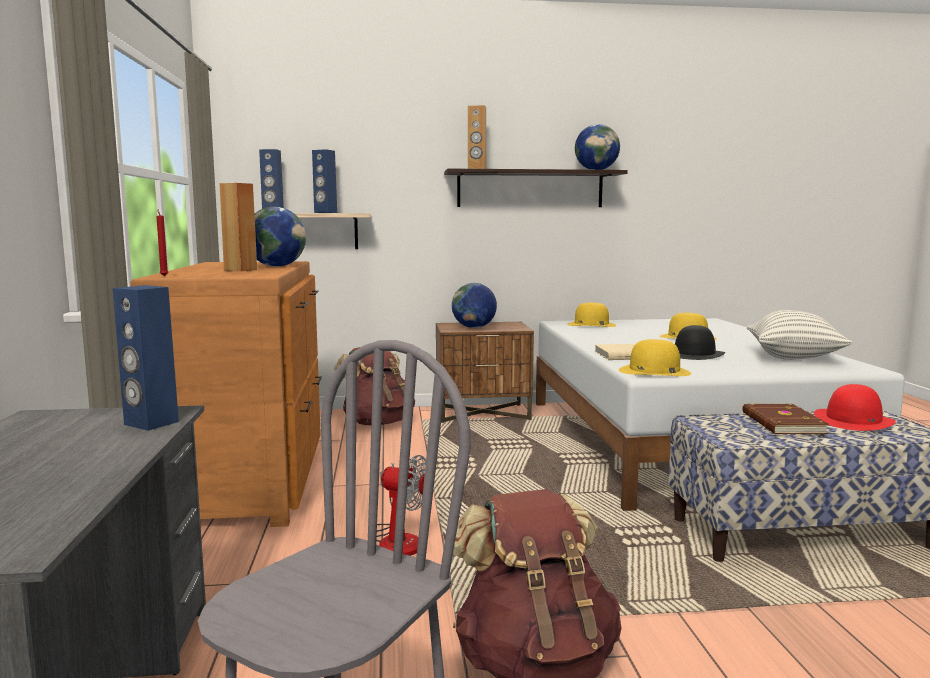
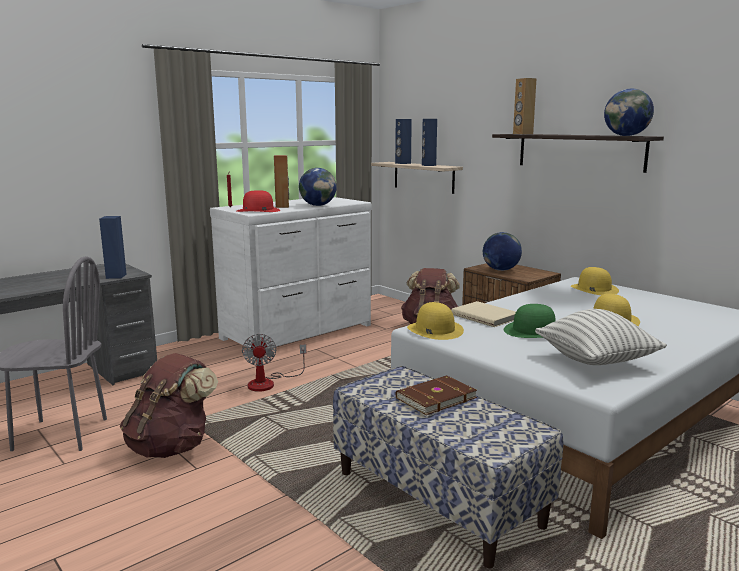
camera: 55 degrees right, 5 degrees up
brown dresser [130,261,322,527] -> white dresser [210,197,371,357]
black hat [675,325,725,360] -> green hat [504,304,556,338]
red hat [814,384,896,431] -> red hat moved to [237,190,280,212]

